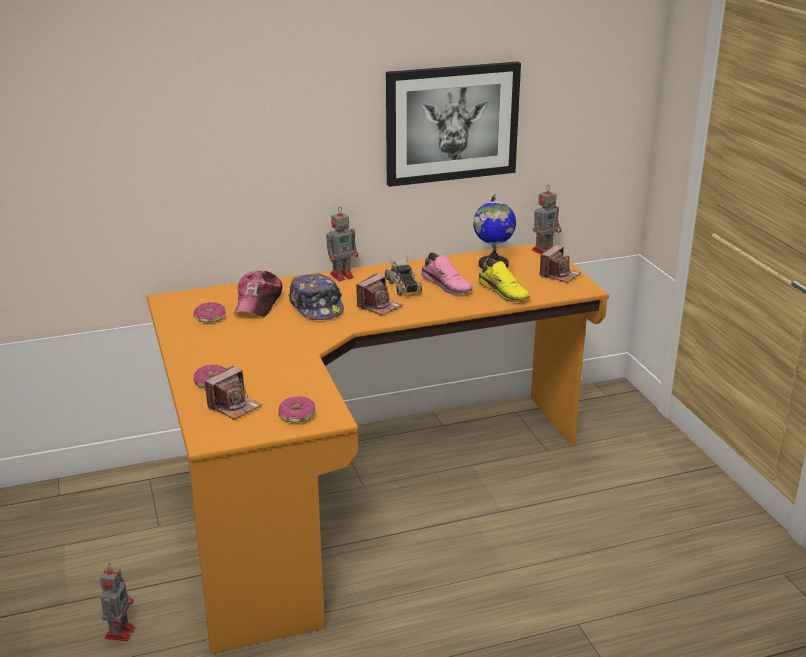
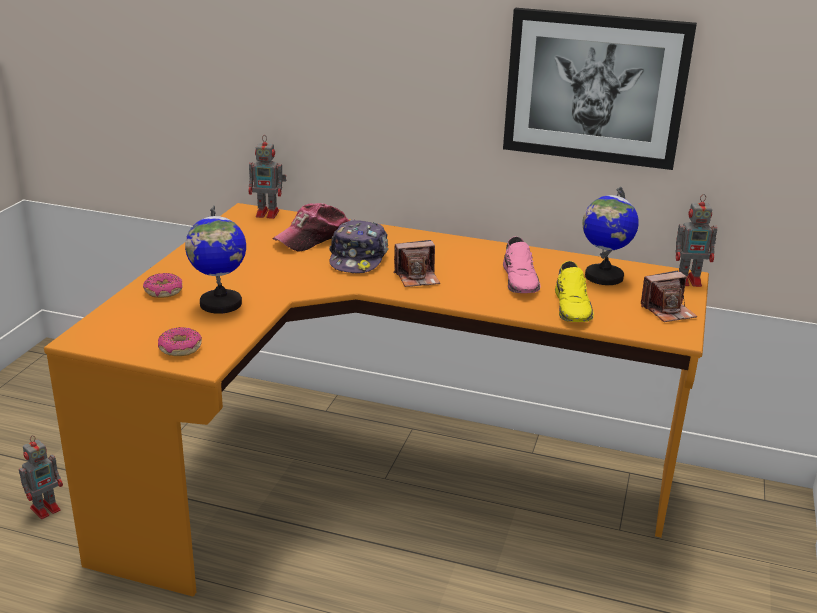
camera: 35 degrees right, 0 degrees up
donut [193,302,226,323] -> none
camera [204,366,262,420] -> none
toy robot [326,208,358,281] -> toy robot moved to [248,135,286,219]
toy truck [385,255,422,295] -> none
none -> globe [185,206,246,314]

